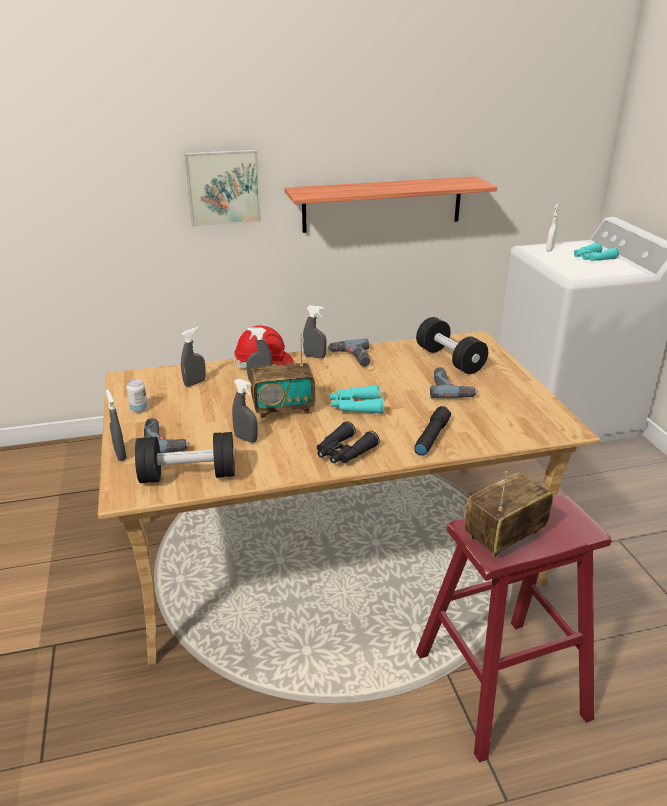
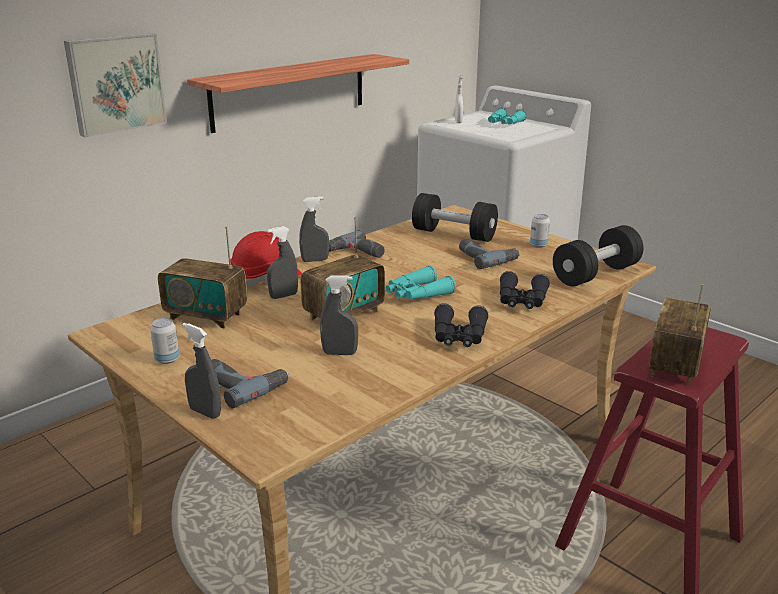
camera: 30 degrees left, 5 degrees down
black dumbbell [135,432,236,483] -> black dumbbell moved to [553,225,644,286]
grey spray bottle [181,327,206,387] -> radio [158,226,247,329]
black flashlight [415,406,451,456] -> black binoculars [500,271,550,309]
none -> can [530,214,550,248]

